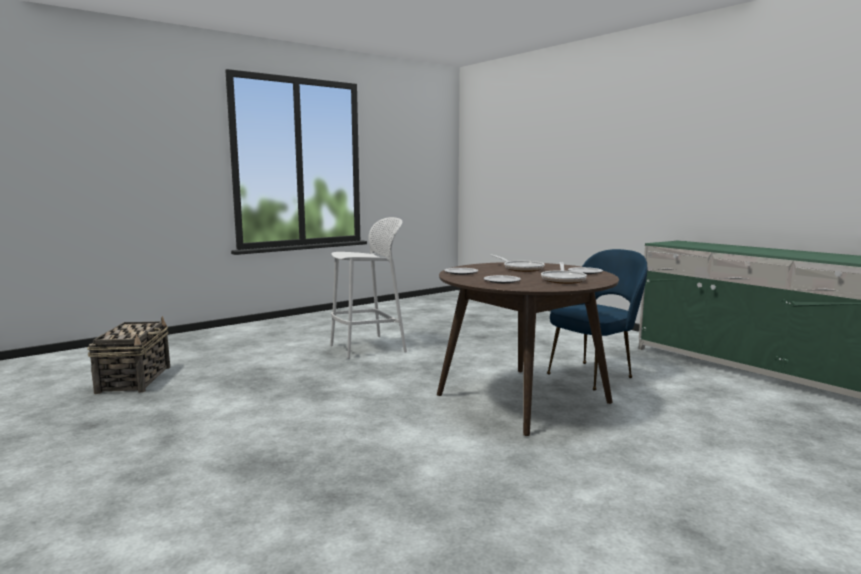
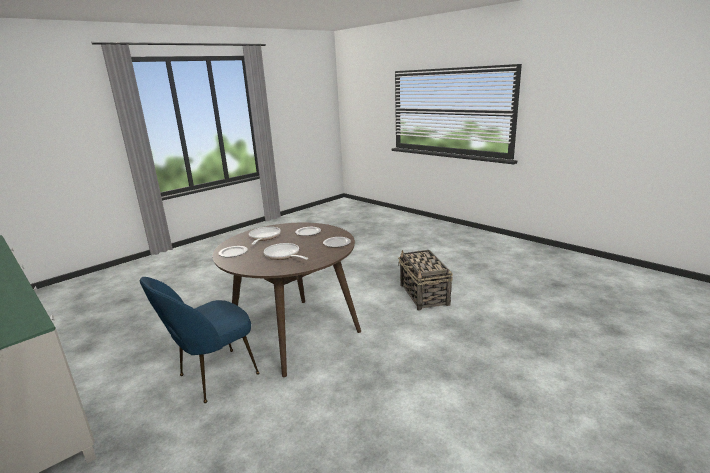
camera: 175 degrees right, 10 degrees up
basket [87,316,170,394] -> basket moved to [398,250,453,310]
white stool [330,217,407,359] -> none

